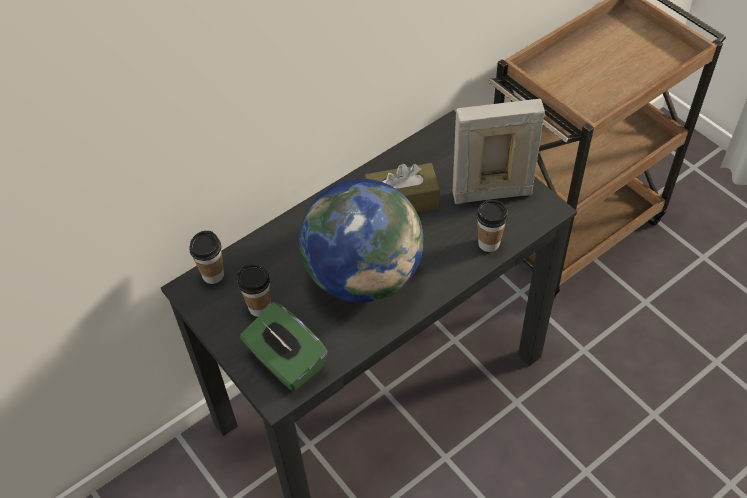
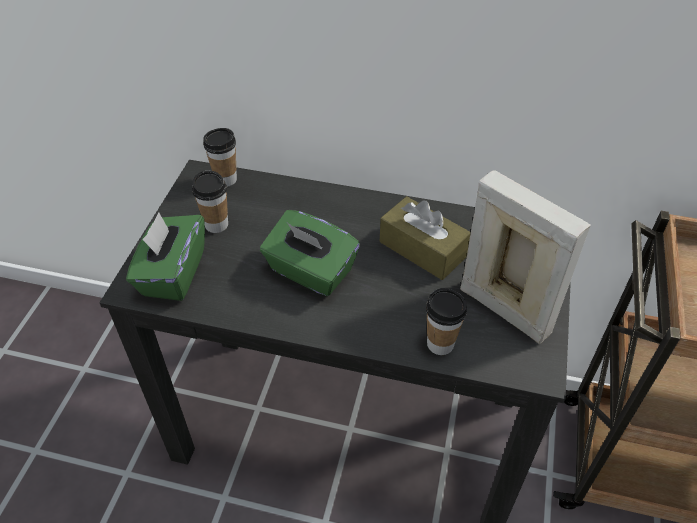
camera: 50 degrees right, 5 degrees down
globe [299,178,424,303] -> green tissue box [260,210,360,296]

